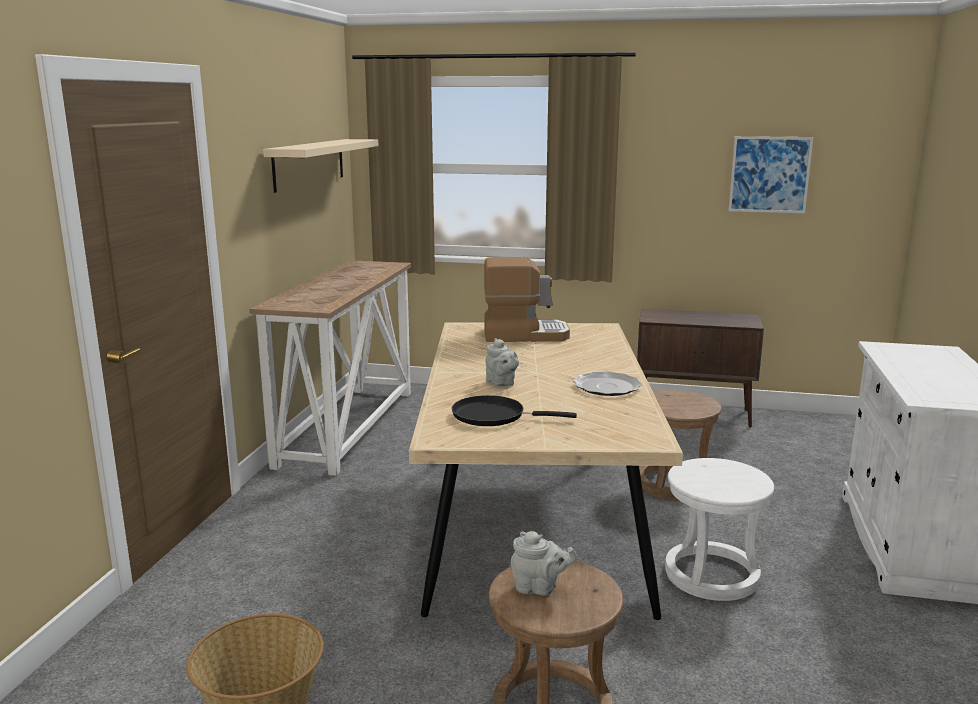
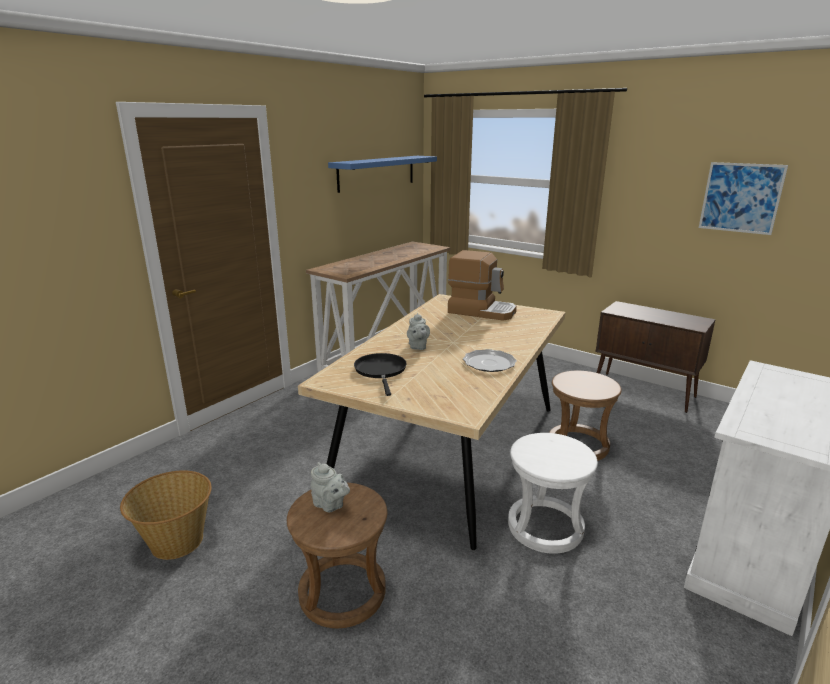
camera: 25 degrees right, 5 degrees up
beige shelf [263,139,378,193] -> blue shelf [328,156,437,193]
black frying pan [452,395,577,426] -> black frying pan turned 45 degrees clockwise [354,353,407,396]

